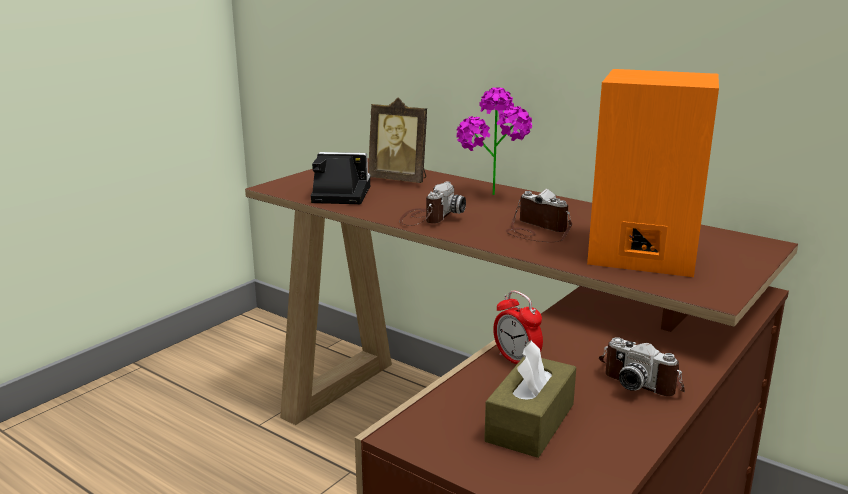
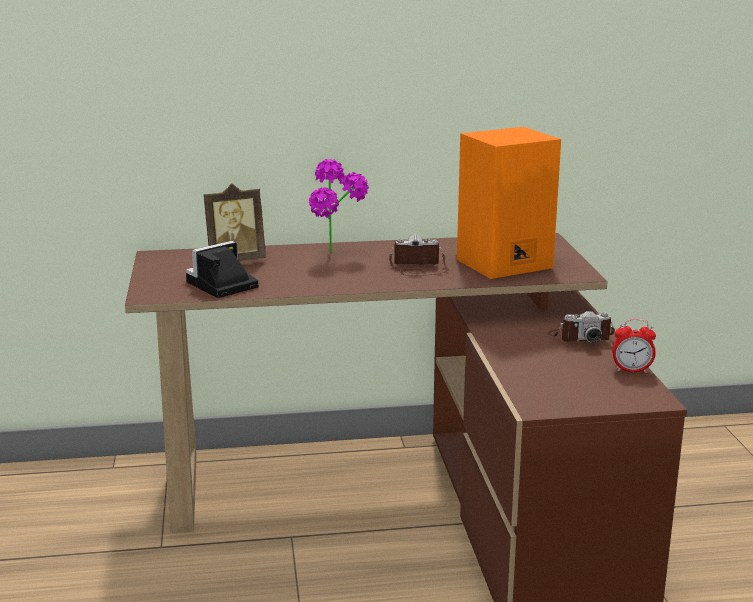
camera: 45 degrees left, 0 degrees up
camera [399,182,466,226] -> none
brown tissue box [484,340,576,458] -> none
alarm clock [493,291,543,364] -> alarm clock moved to [612,318,656,373]

